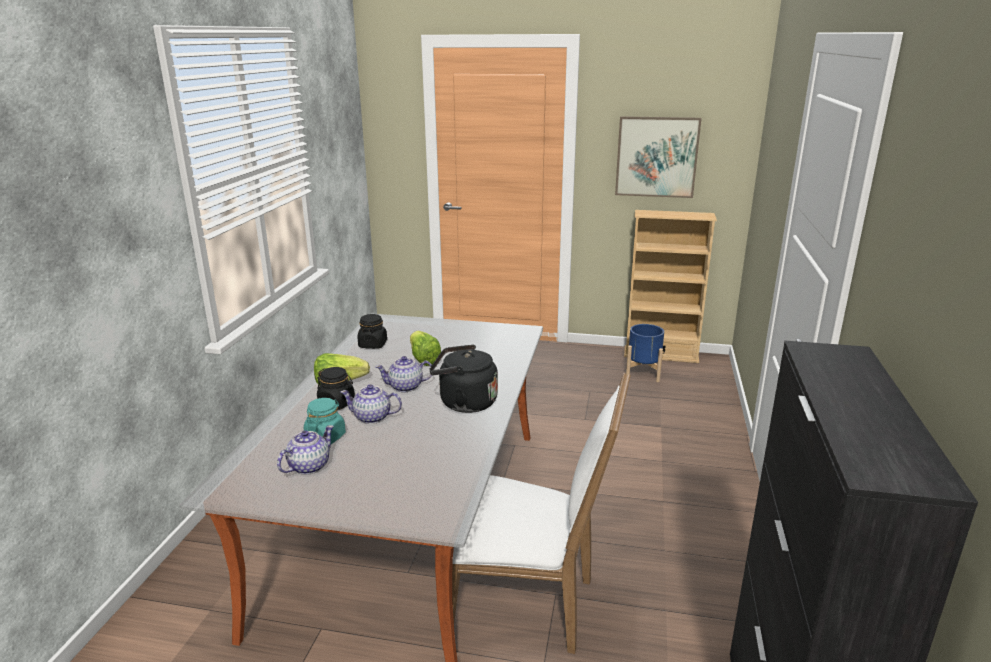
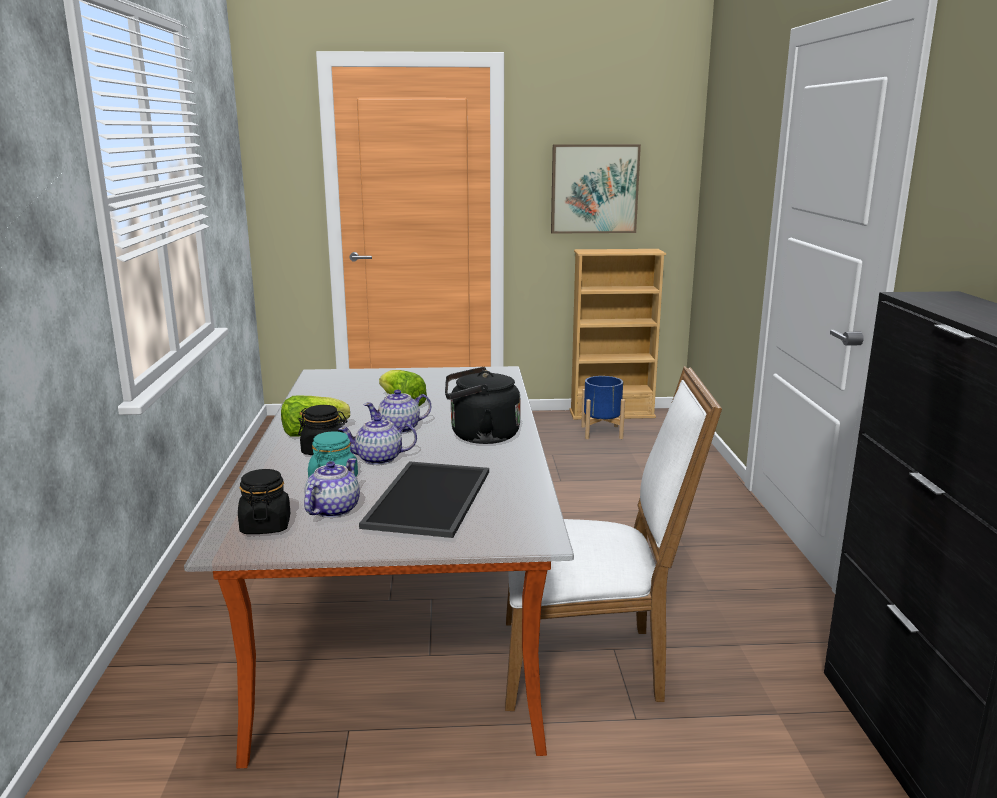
camera: 15 degrees left, 5 degrees down
black jar [358,314,387,349] -> black jar moved to [238,469,290,534]
none -> tray [359,461,489,538]

